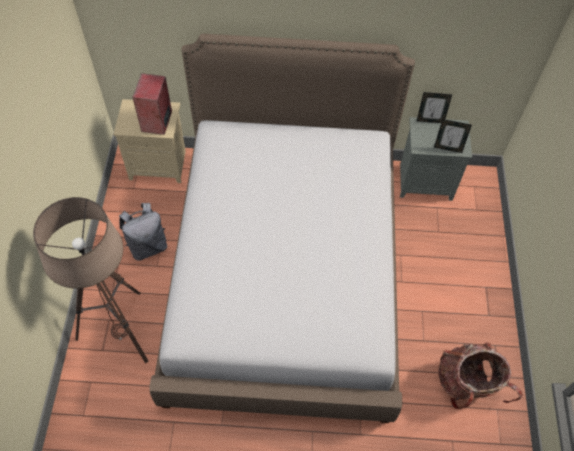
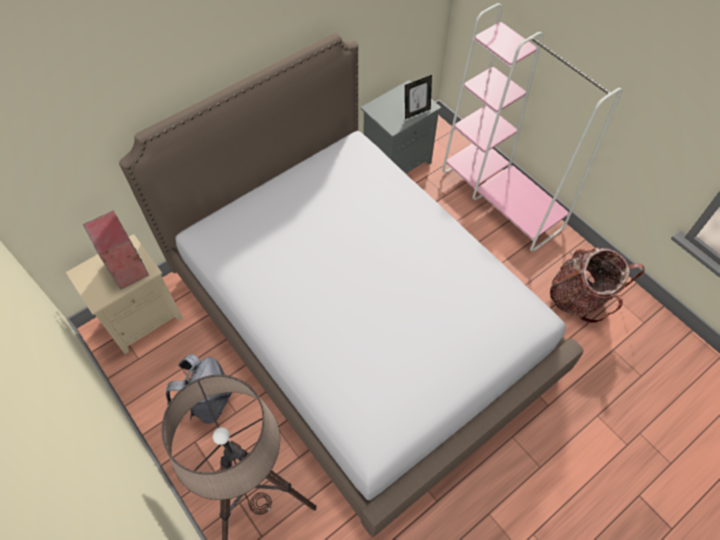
camera: 40 degrees left, 0 degrees up
picture frame [417,92,452,123] -> none
none -> pink clothes rack [442,3,622,251]

